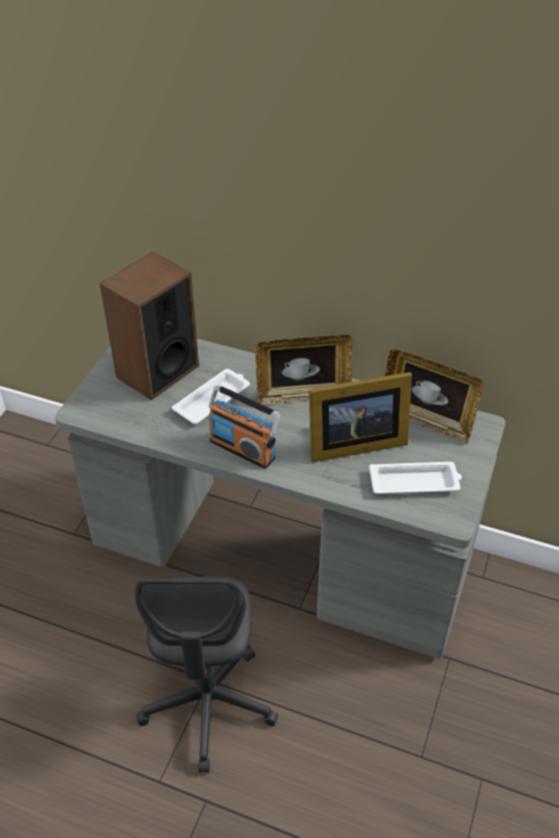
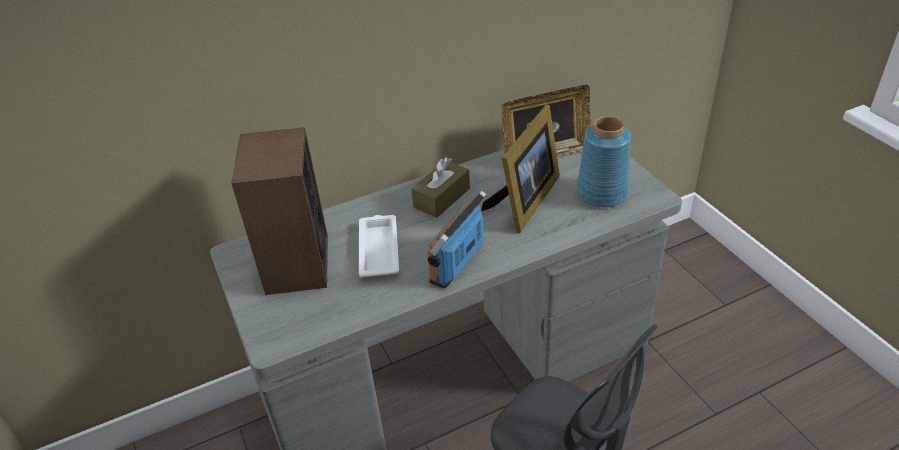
camera: 45 degrees left, 5 degrees down
radio [208,385,280,469] -> radio turned 135 degrees clockwise [427,191,487,288]
picture frame [255,335,352,405] -> brown tissue box [411,157,470,218]
white tray [369,462,462,494] -> blue vase [577,116,631,207]

